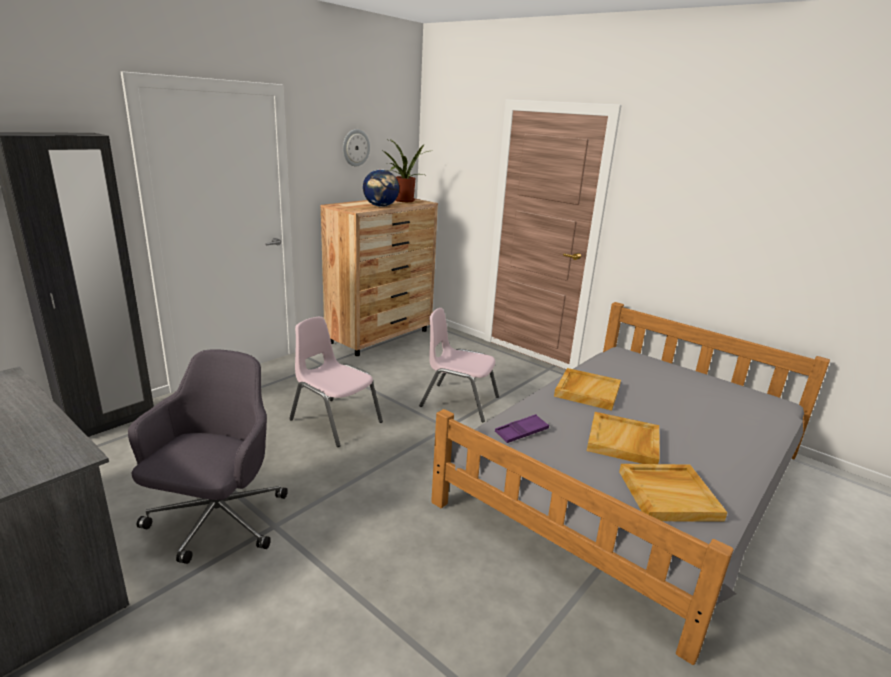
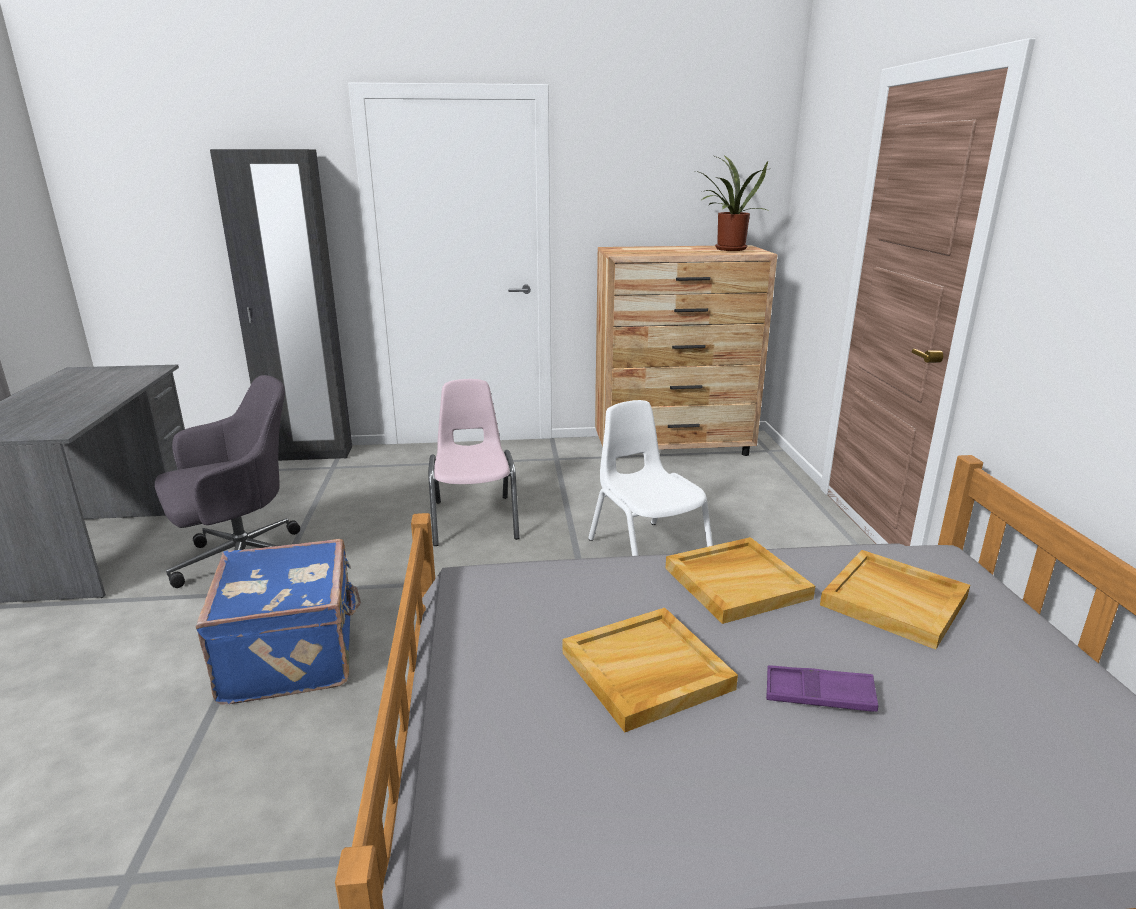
camera: 45 degrees right, 0 degrees up
wall clock [343,129,370,166] -> none
globe [363,169,399,207] -> none
pink chair [419,308,499,422] -> white chair [588,400,713,556]
purple tray [495,414,549,443] -> purple tray moved to [766,665,878,712]
beige tray [619,464,728,522] -> beige tray moved to [820,550,970,650]
none -> blue suitcase [195,539,361,704]

